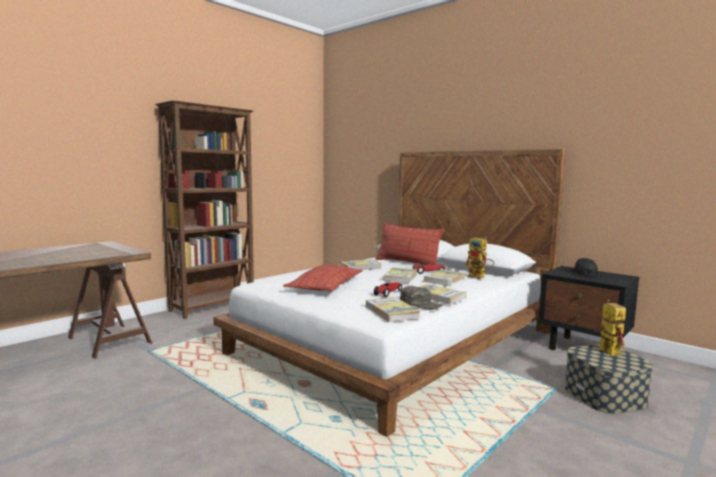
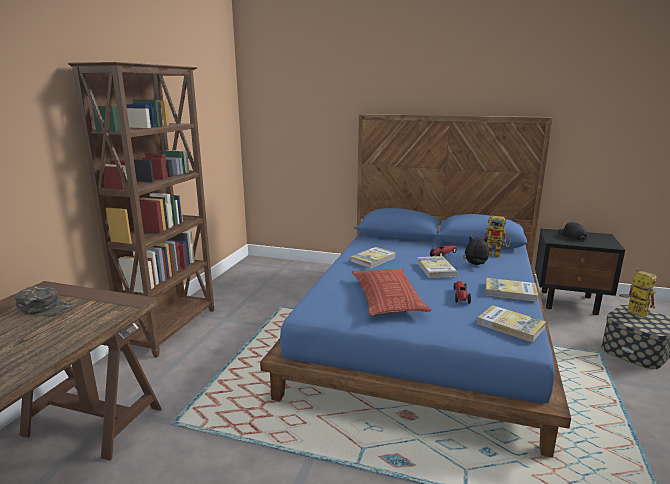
camera: 25 degrees left, 10 degrees up
white bed [213,149,566,437] -> blue bed [260,114,571,458]
pillow [376,223,444,265] -> none
green cap [400,286,444,310] -> green cap moved to [15,286,76,317]
book [423,270,465,286] -> plush toy [463,236,489,265]

